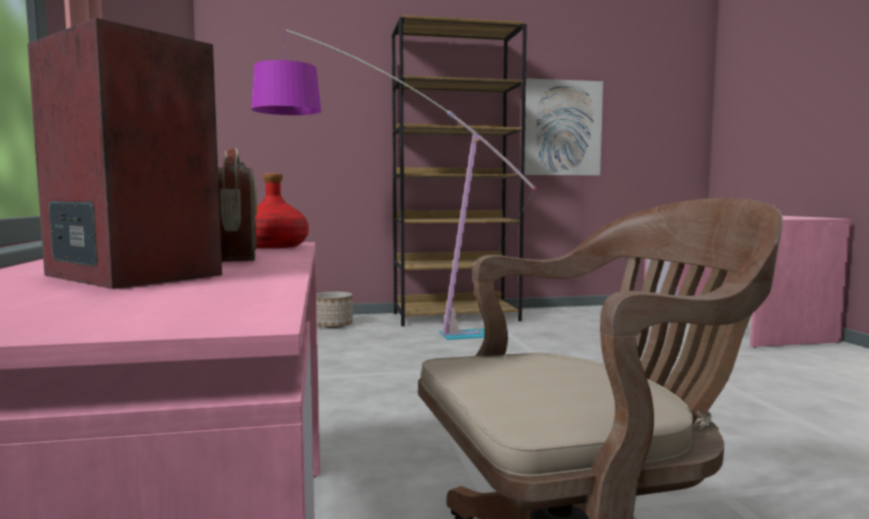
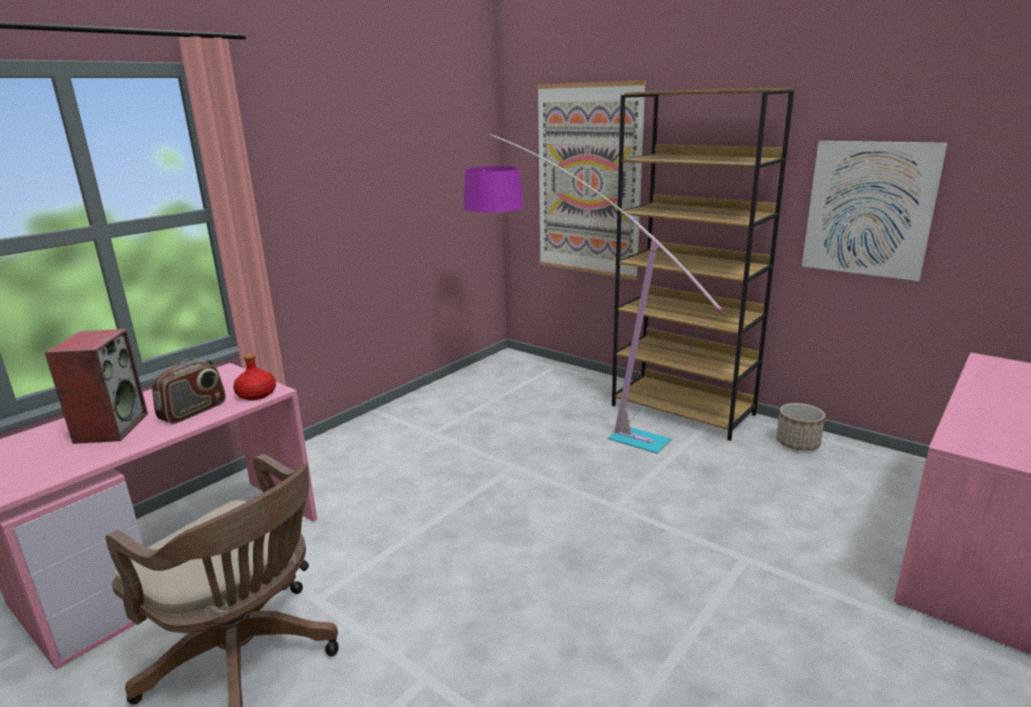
camera: 50 degrees right, 15 degrees up
planter [316,292,353,328] -> planter moved to [776,403,825,451]
none -> picture [537,80,646,280]

